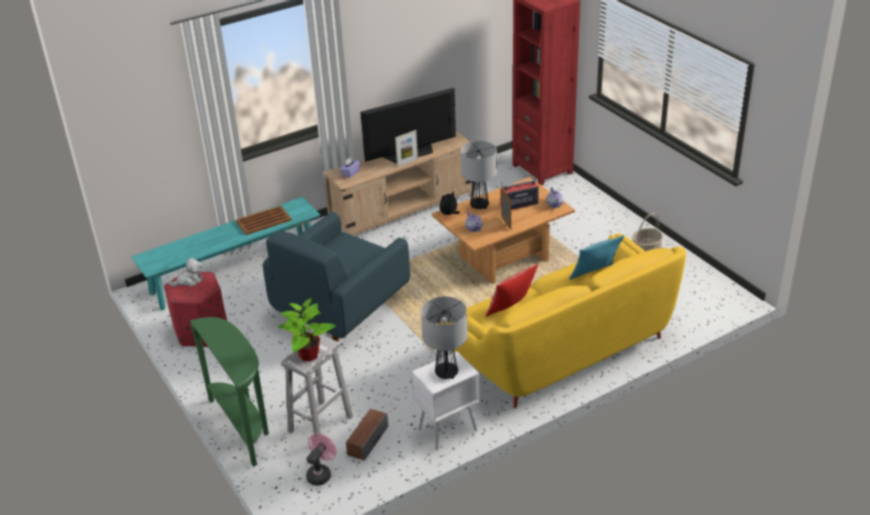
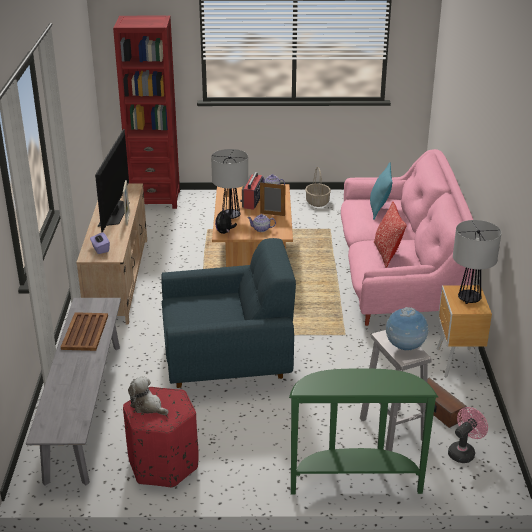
camera: 60 degrees left, 5 degrees down
turquoise bench [131,197,320,310] -> grey bench [26,298,121,486]
plush toy [168,258,203,287] -> plush toy turned 60 degrees counterclockwise [128,376,169,415]
blue armchair [263,212,410,342] -> blue armchair turned 75 degrees counterclockwise [161,238,296,388]
potted plant [278,298,337,361] -> globe [386,307,429,351]
pink fan [306,433,336,485] -> pink fan turned 75 degrees clockwise [448,407,488,463]
white nightstand [412,351,480,450] -> brown nightstand [437,285,492,377]
yellow sofa [438,233,686,408] -> pink sofa [341,149,475,326]

